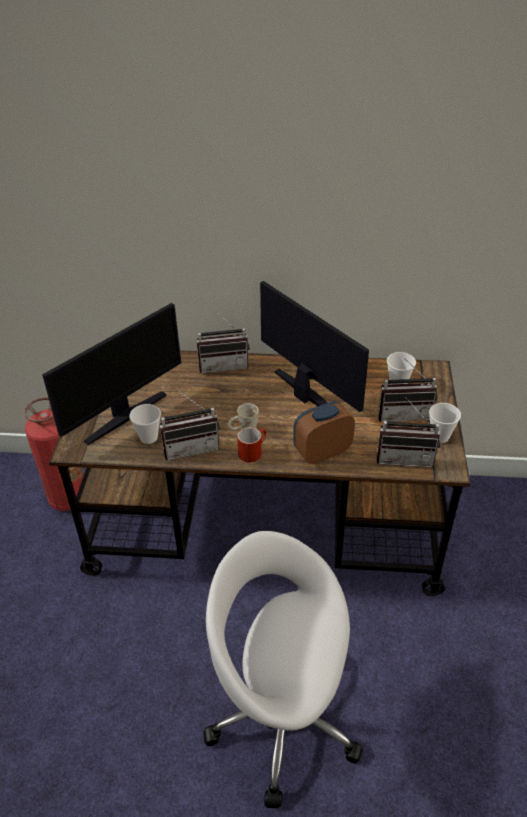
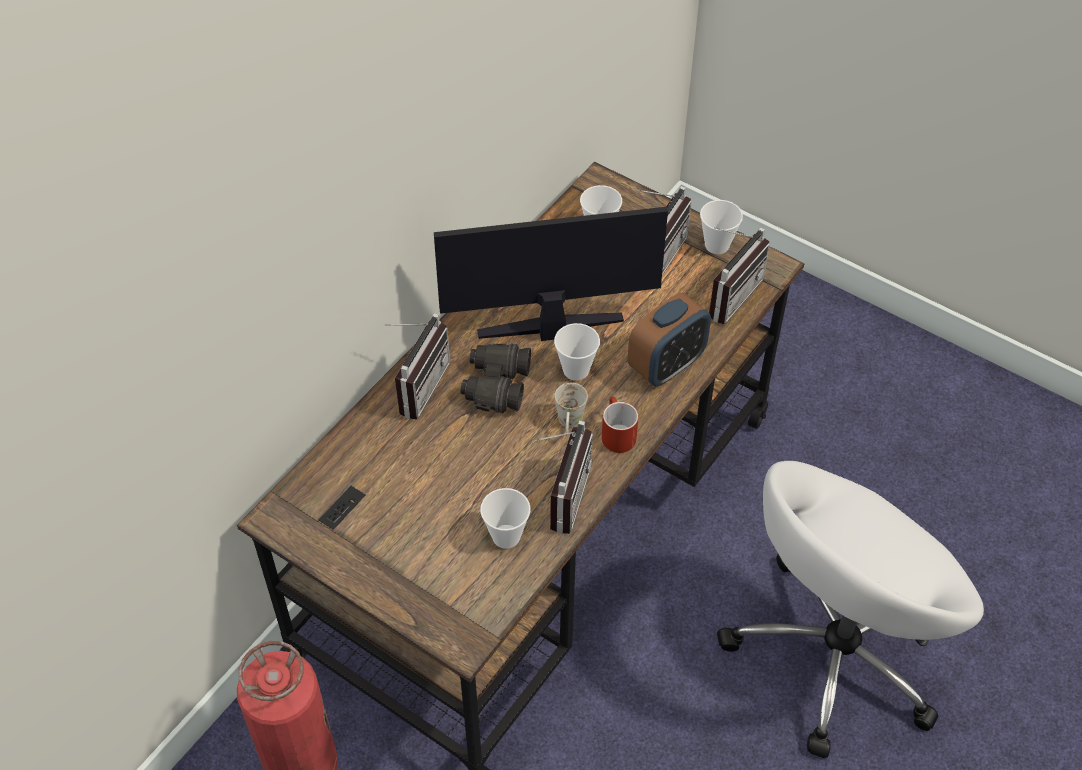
camera: 60 degrees left, 10 degrees up
monitor [42,303,181,445] -> none
alarm clock [293,401,355,464] -> alarm clock turned 135 degrees counterclockwise [627,293,711,386]
none -> black binoculars [461,344,531,414]
none -> cup [554,323,600,381]

